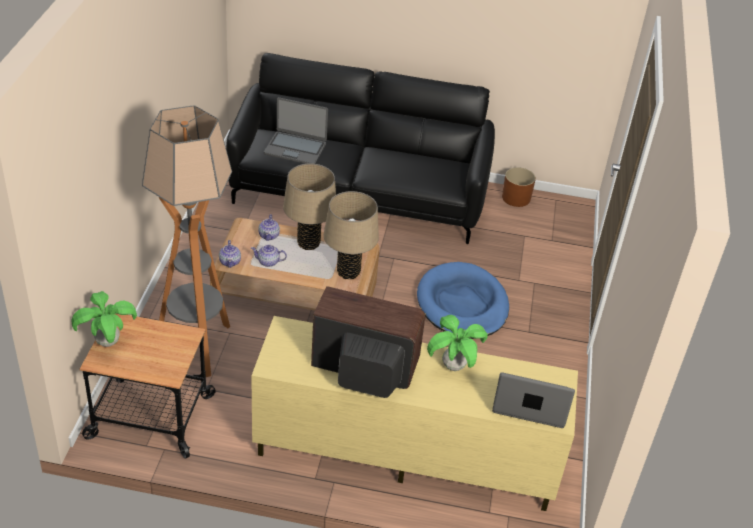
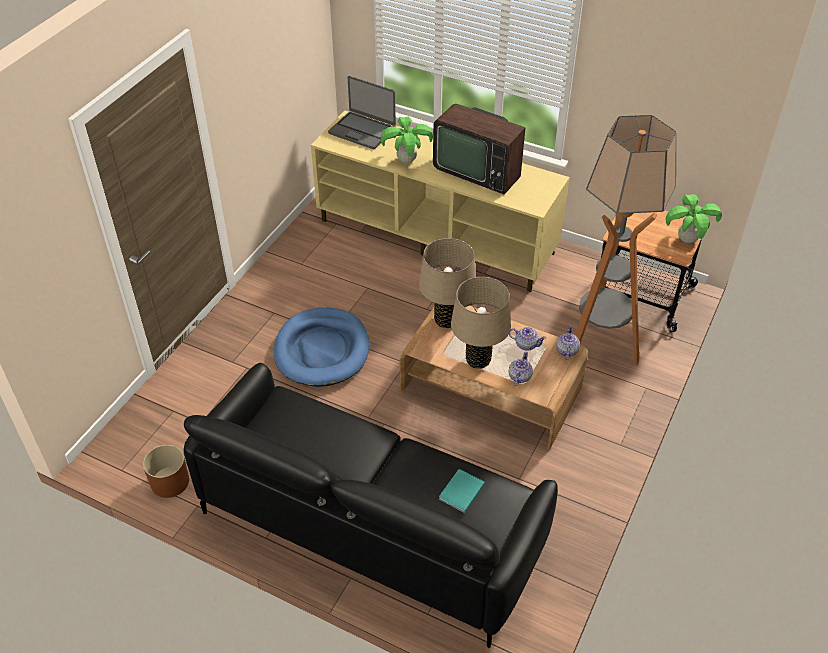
camera: 160 degrees left, 5 degrees up
laptop [264,97,328,164] -> turquoise book [439,469,485,513]

